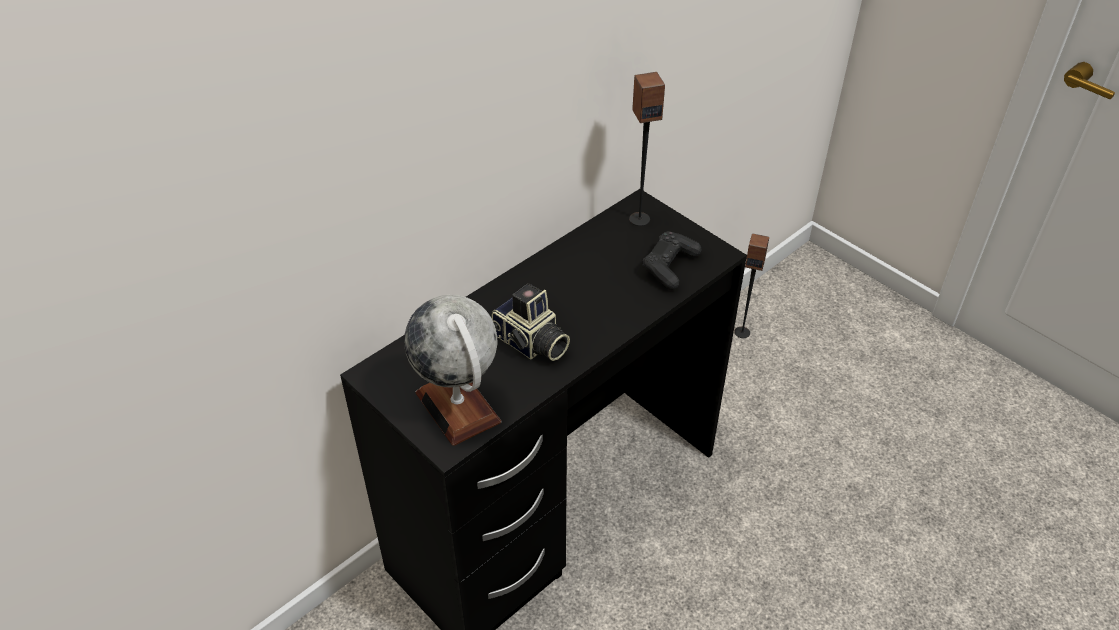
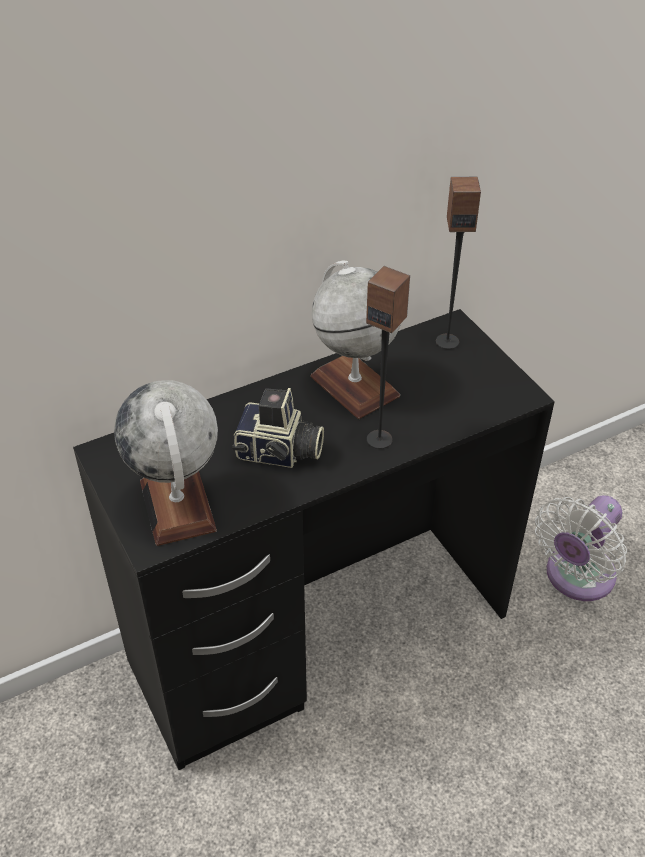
camera: 15 degrees right, 0 degrees up
camera [492,283,570,361] -> camera turned 45 degrees counterclockwise [232,388,324,468]
black game controller [643,232,701,290] -> none
speaker [734,233,769,338] -> speaker moved to [366,266,410,449]
none -> globe [311,261,401,419]
none -> white fan [535,495,627,601]

